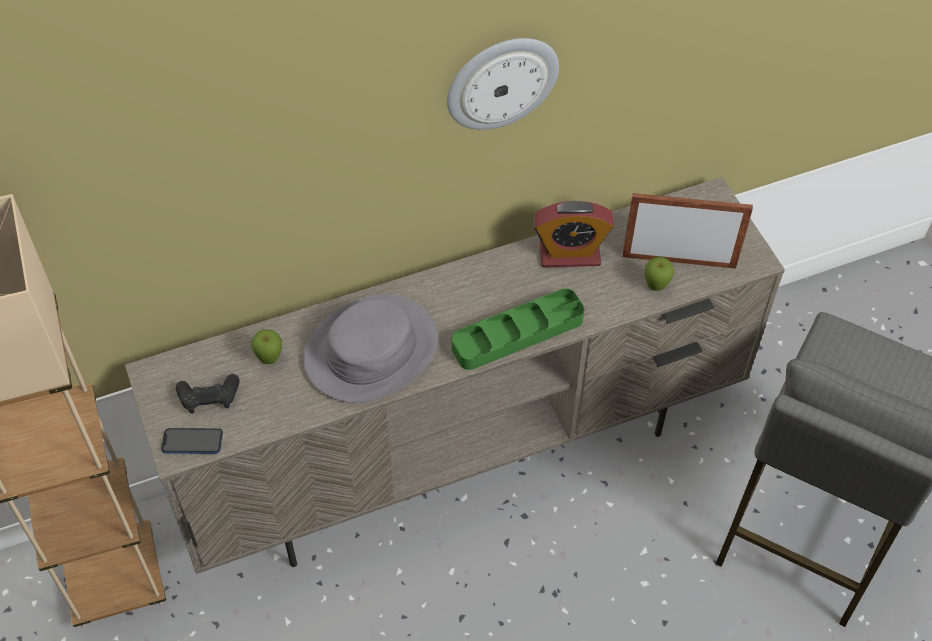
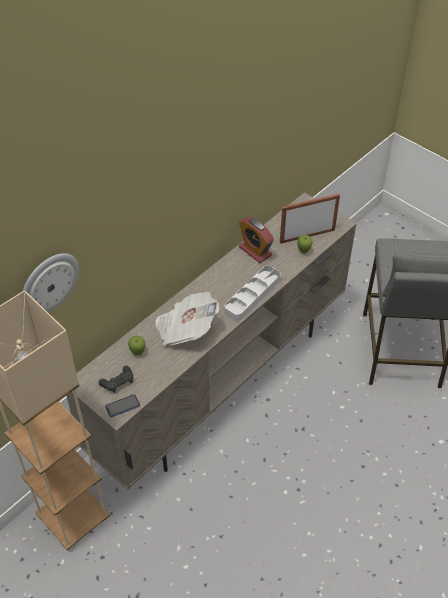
camera: 25 degrees left, 5 degrees down
grey hat [303,294,438,403] -> newspaper [155,292,219,346]
wall clock [447,38,559,130] -> wall clock moved to [23,253,79,312]
green tray [452,288,584,370] -> grey tray [225,265,280,321]
alarm clock [533,201,614,267] -> alarm clock turned 75 degrees clockwise [239,217,274,263]

